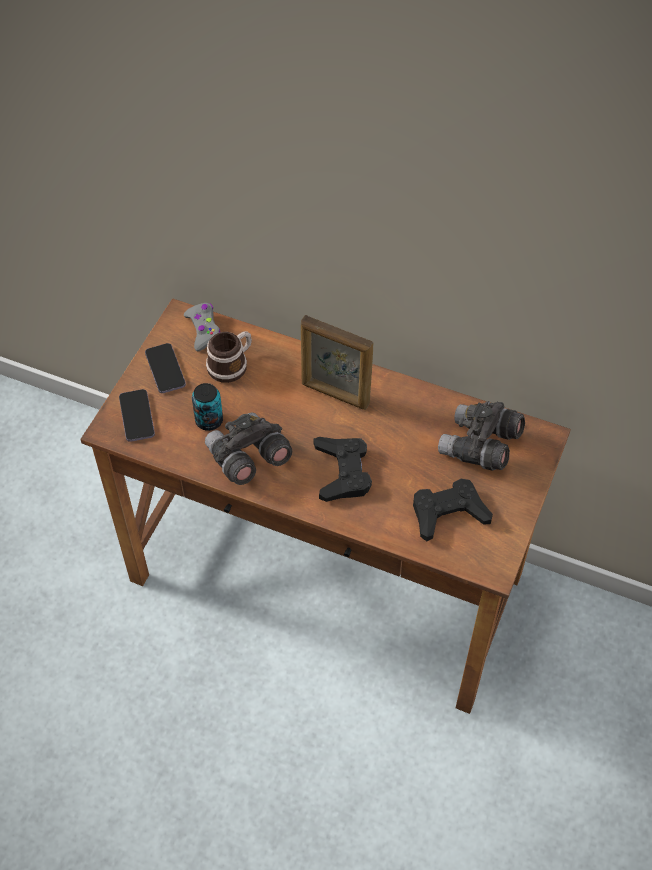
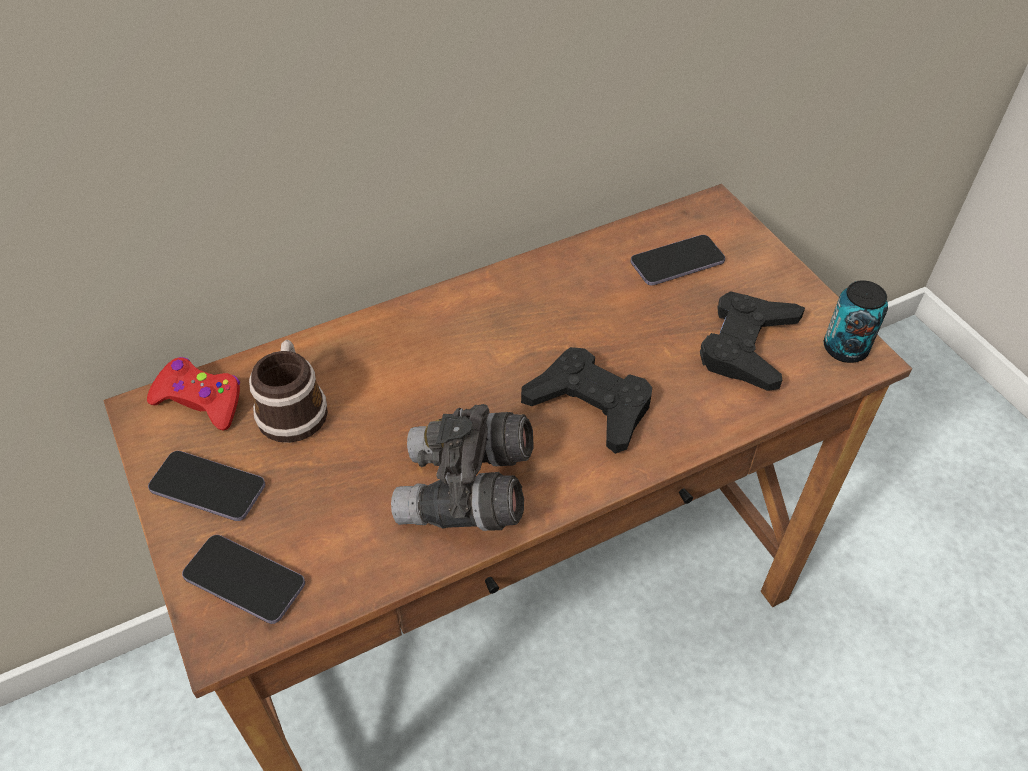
camera: 50 degrees left, 5 degrees down
grey game controller [184,303,221,351] -> red game controller [147,357,240,431]
can [192,383,223,431] -> can moved to [824,280,888,363]
picture frame [301,315,373,410] -> none
grey binoculars [438,401,525,471] -> phone [631,235,725,285]

